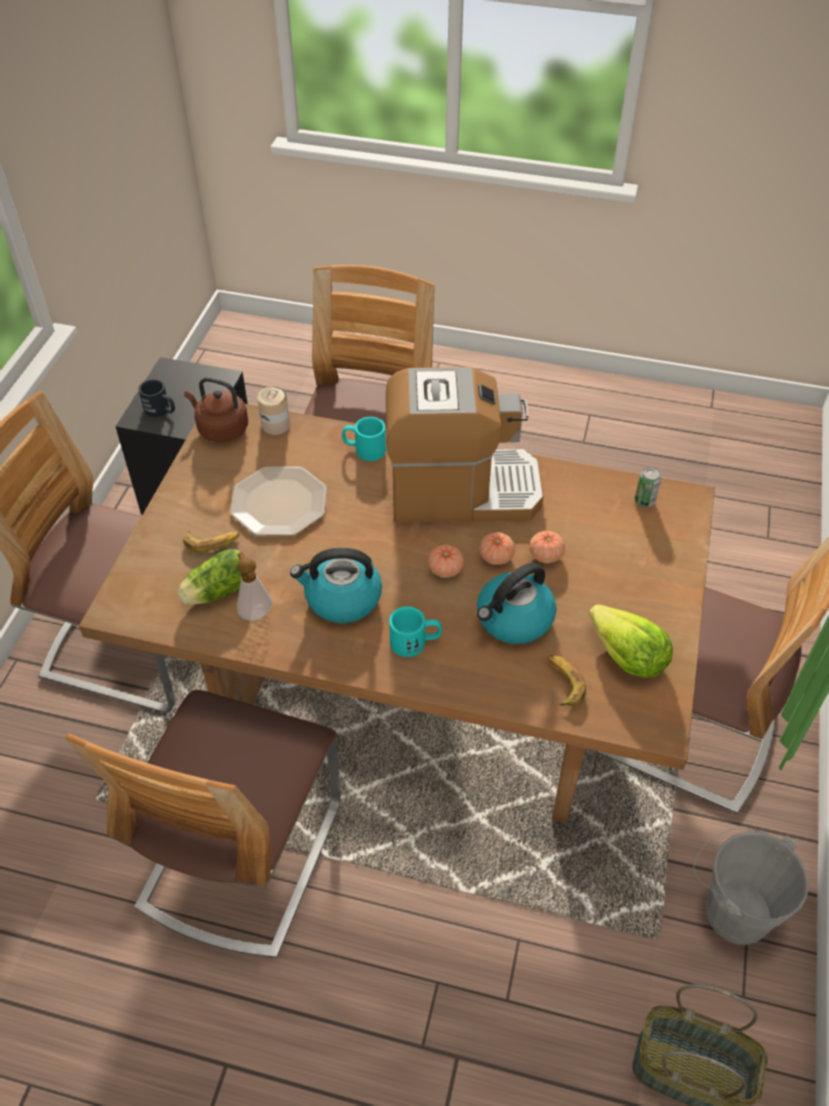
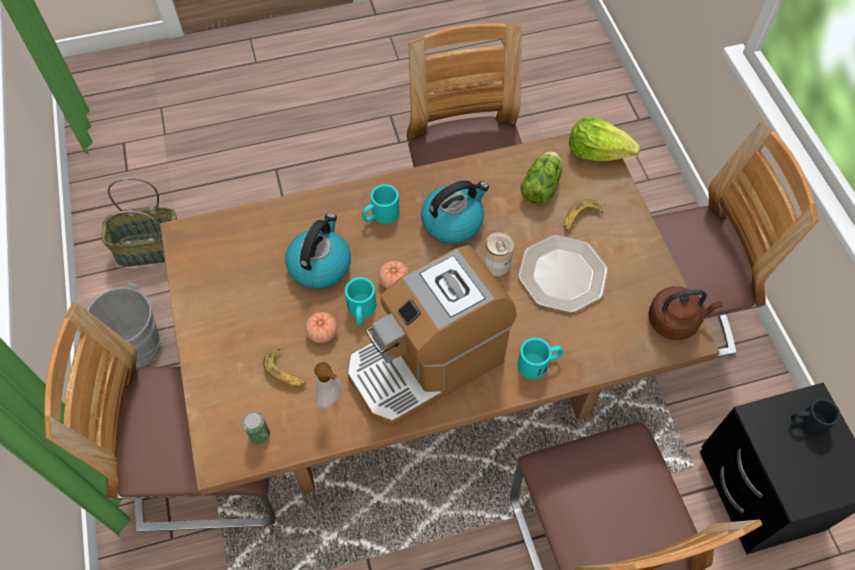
camera: 150 degrees right, 10 degrees up
soap dispenser [237,552,272,621] -> soap dispenser moved to [314,362,342,409]
can [257,386,290,435] -> can moved to [483,232,514,276]
tomato [479,532,515,565] -> turquoise mug [345,277,376,326]
banana [547,655,586,706] -> banana moved to [263,349,306,386]
lettuce [589,604,673,678] -> lettuce moved to [569,116,640,161]

